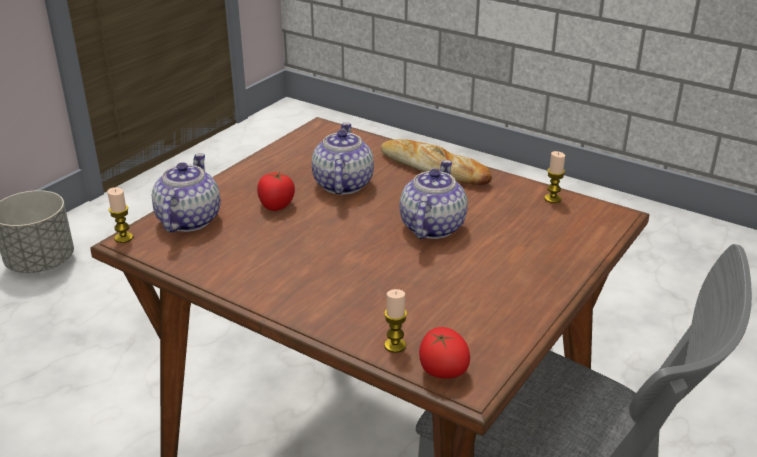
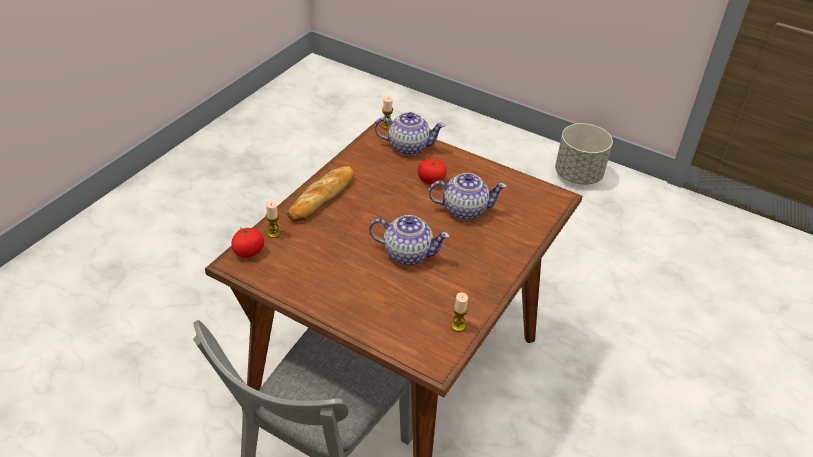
camera: 85 degrees right, 10 degrees up
bread [381,139,492,185] -> bread moved to [287,166,354,221]

